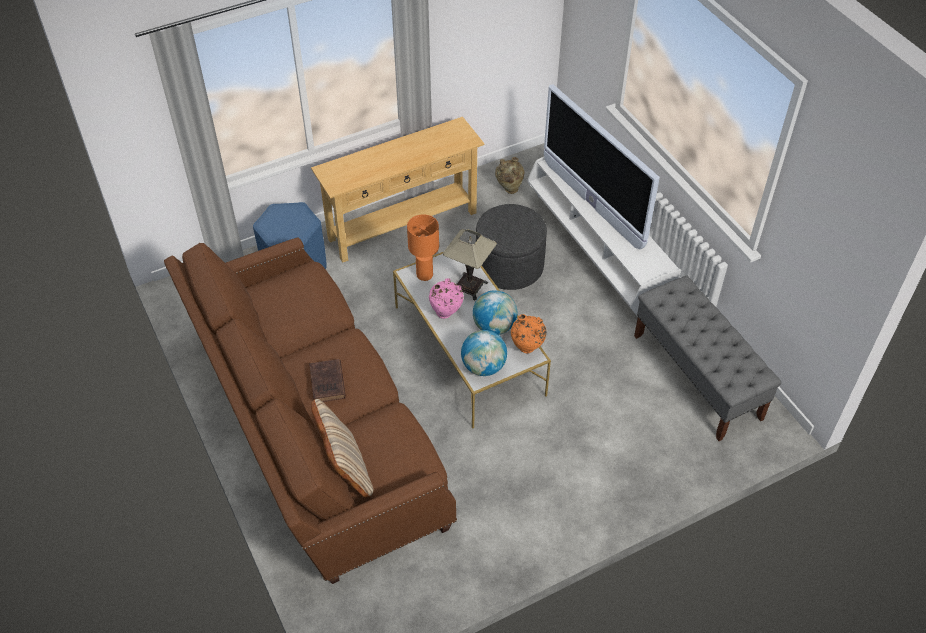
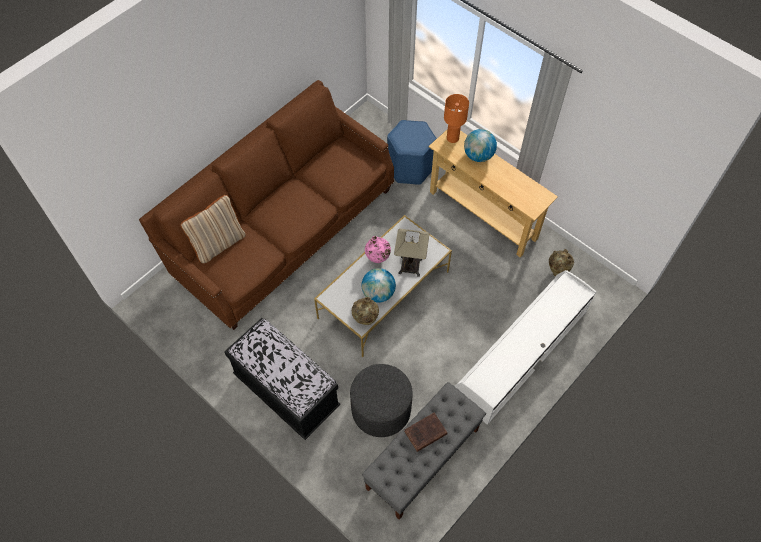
camera: 70 degrees right, 10 degrees up
brown book [309,359,346,402] -> brown book moved to [404,413,448,452]
orange table lamp [407,214,439,281] -> orange table lamp moved to [444,94,469,143]
globe [461,330,507,376] -> globe moved to [464,129,497,162]
grey ottoman [476,204,547,290] -> grey ottoman moved to [350,364,413,437]
orange vase [511,314,546,353] -> beige vase [352,297,379,325]
television [544,85,660,249] -> none
none -> black bench [224,318,340,440]

